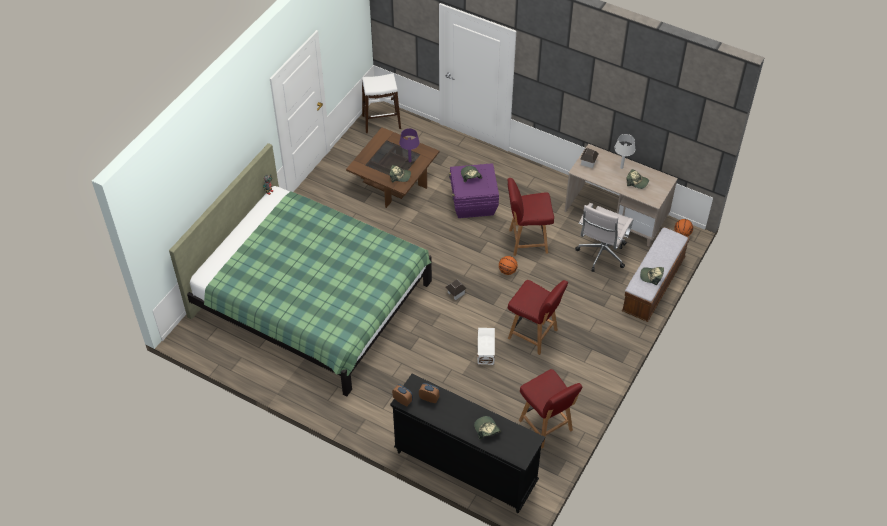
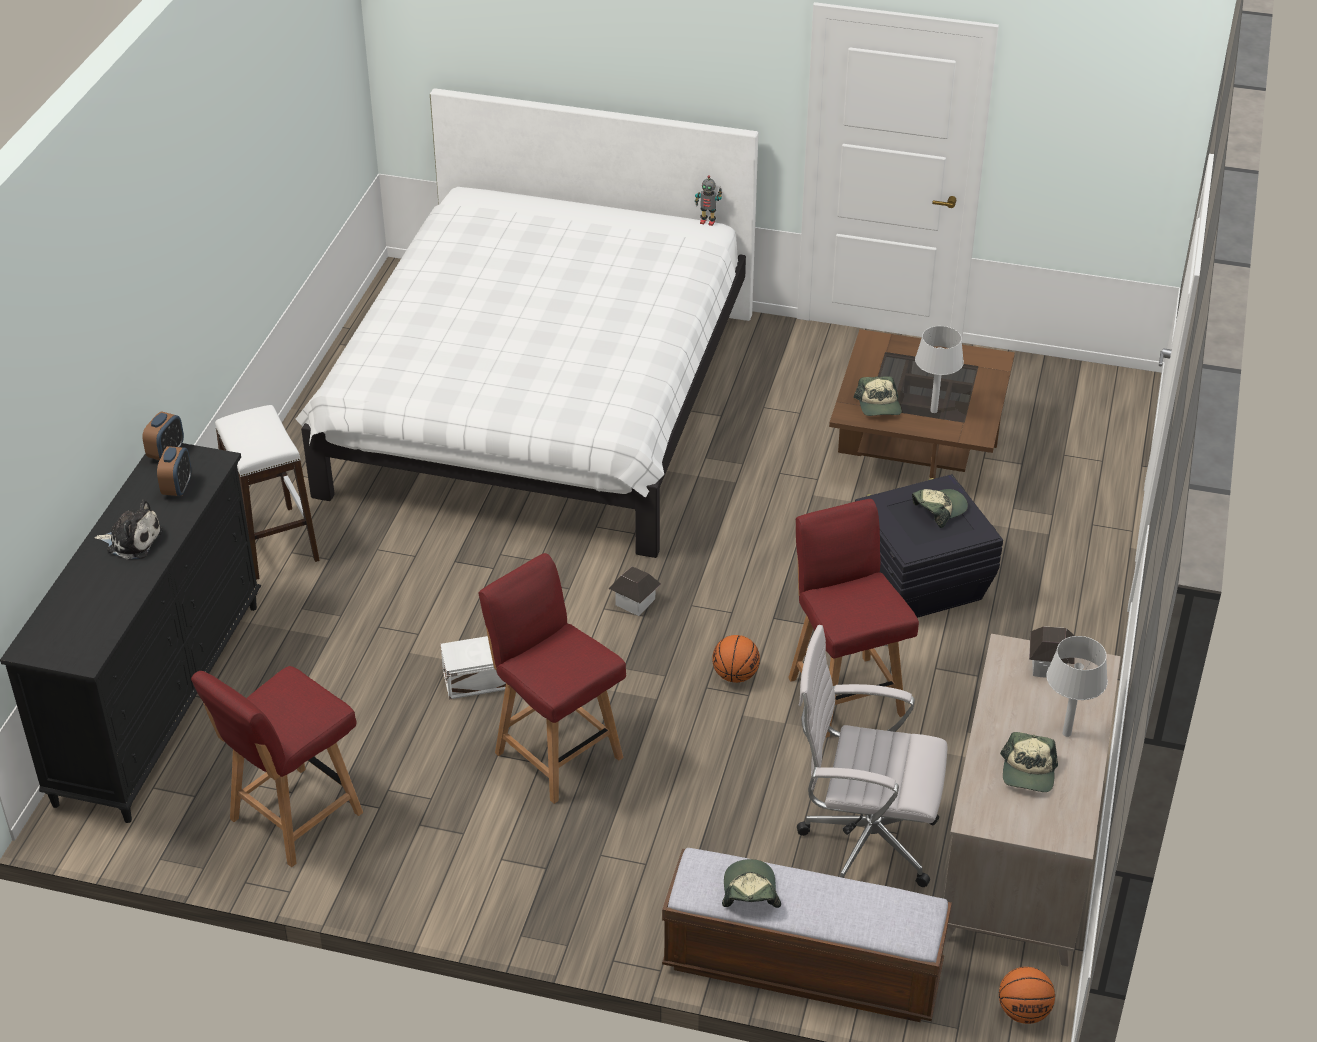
camera: 75 degrees right, 10 degrees down
green bed [169,143,432,396] -> white bed [296,88,758,558]
white stool [362,73,401,133] -> white stool moved to [215,405,320,580]
purple table lamp [399,128,420,162] -> grey table lamp [915,326,964,413]
purple storage box [449,163,499,218] -> black storage box [855,474,1003,618]
cap [474,416,501,440] -> none
red chair [508,280,568,355] -> red chair turned 120 degrees clockwise [478,553,626,804]
none -> plush toy [94,499,163,559]

